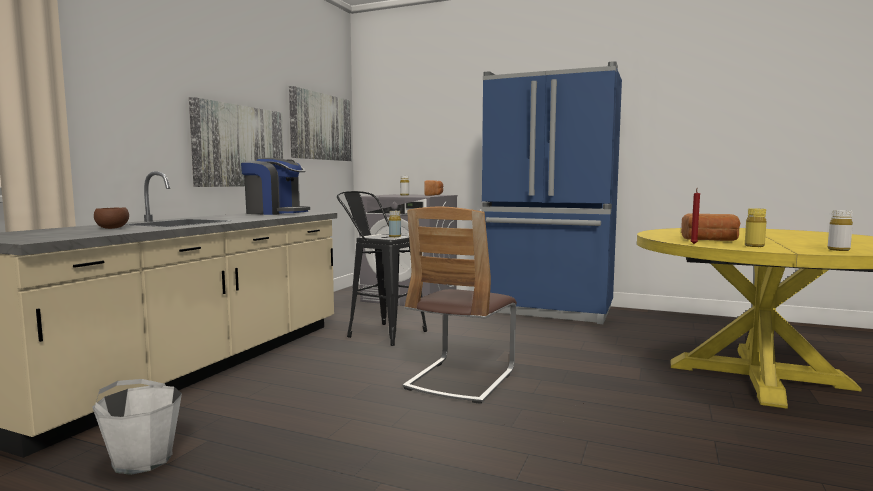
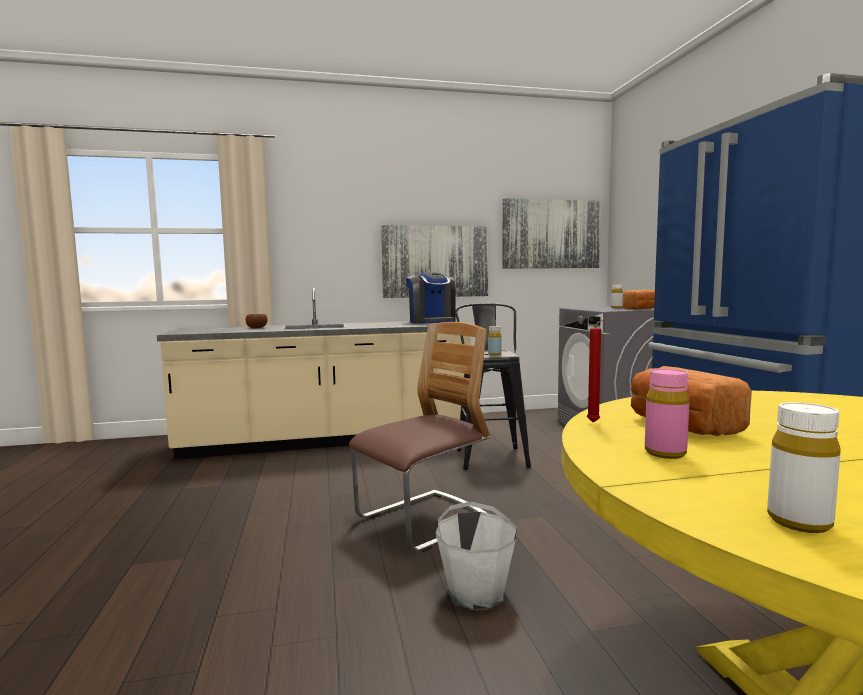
camera: 55 degrees right, 0 degrees up
white bucket [92,379,182,475] -> white bucket moved to [435,501,517,610]
chair [403,207,517,404] -> chair turned 150 degrees clockwise [349,322,490,552]
yellow bottle [745,208,766,247] -> pink bottle [645,369,689,459]

